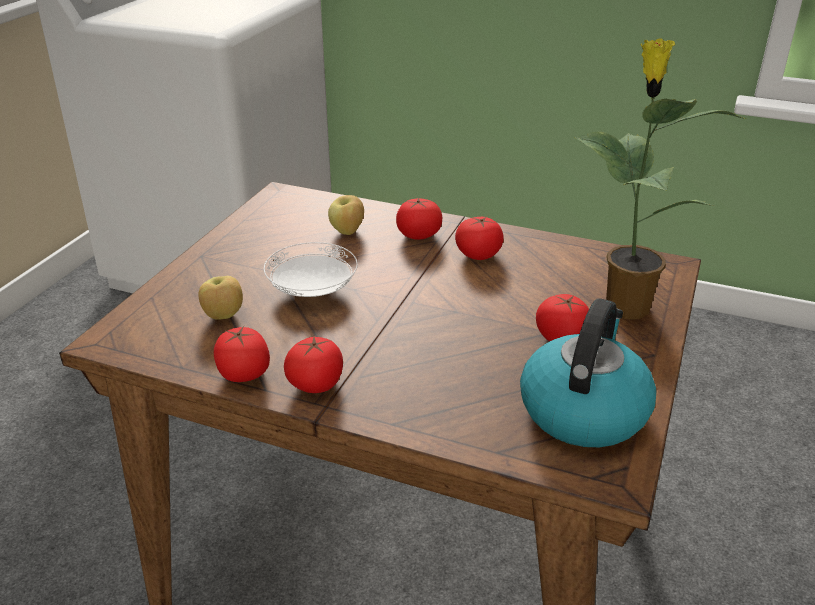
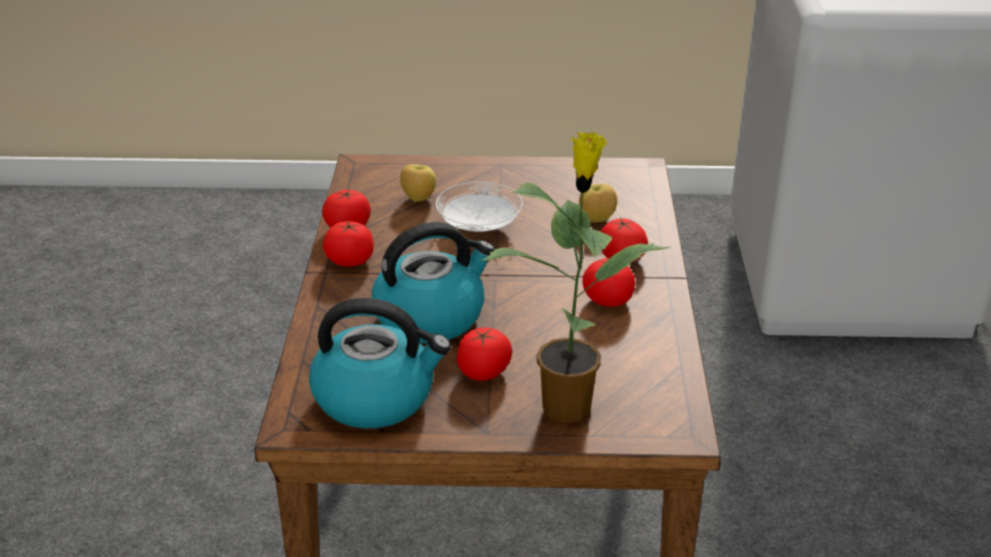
camera: 70 degrees right, 0 degrees up
none -> kettle [372,222,495,343]

